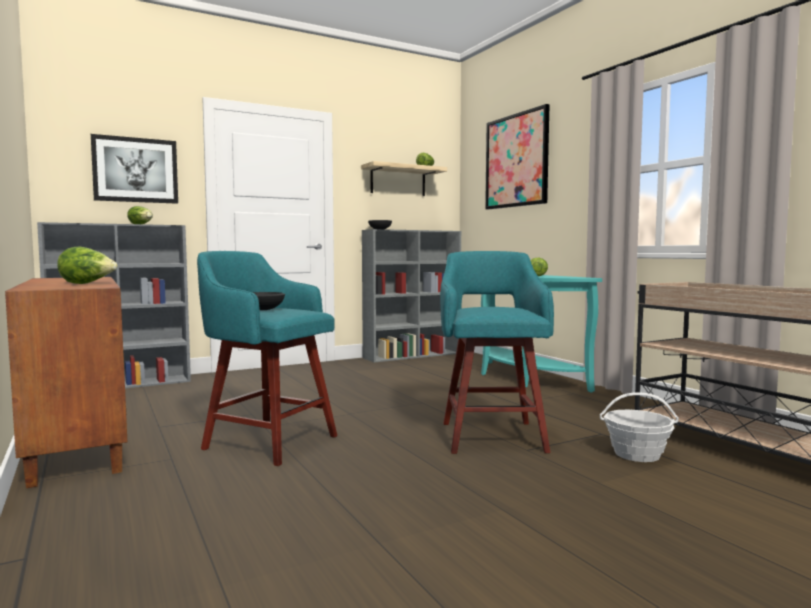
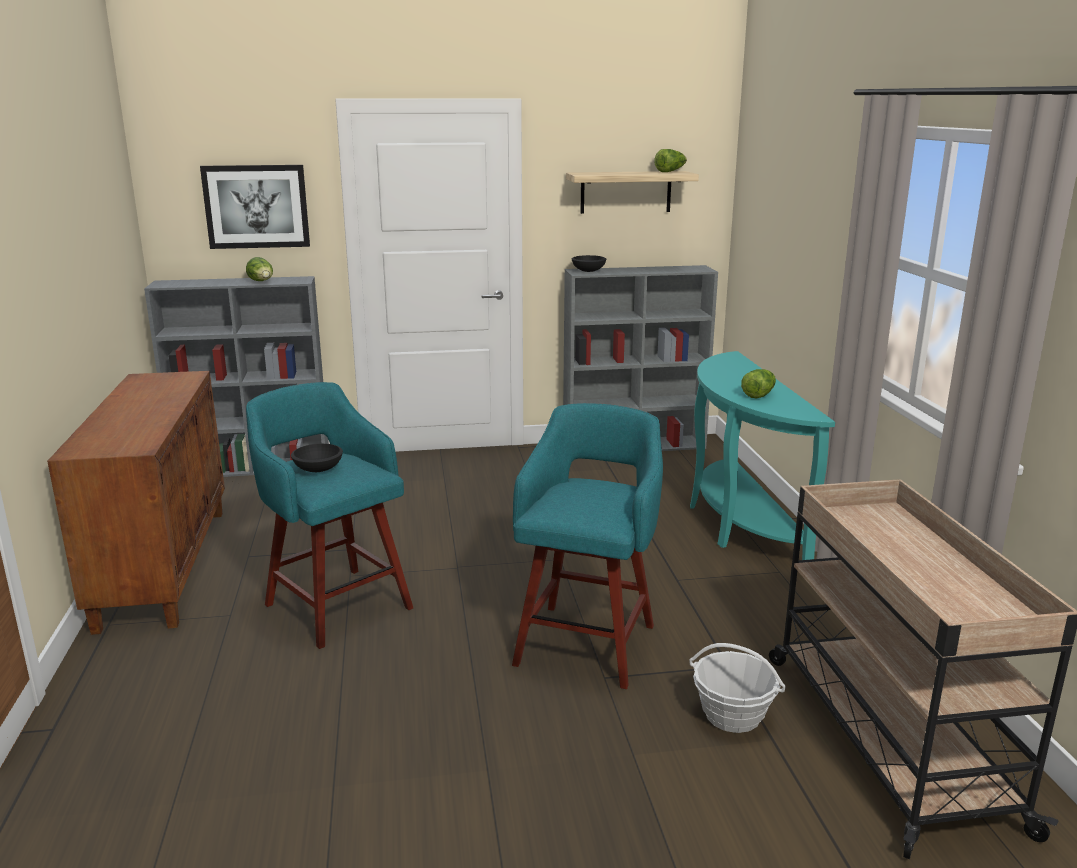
camera: 20 degrees right, 15 degrees up
lettuce [57,247,118,284] -> none
picture [485,104,550,209] -> none

